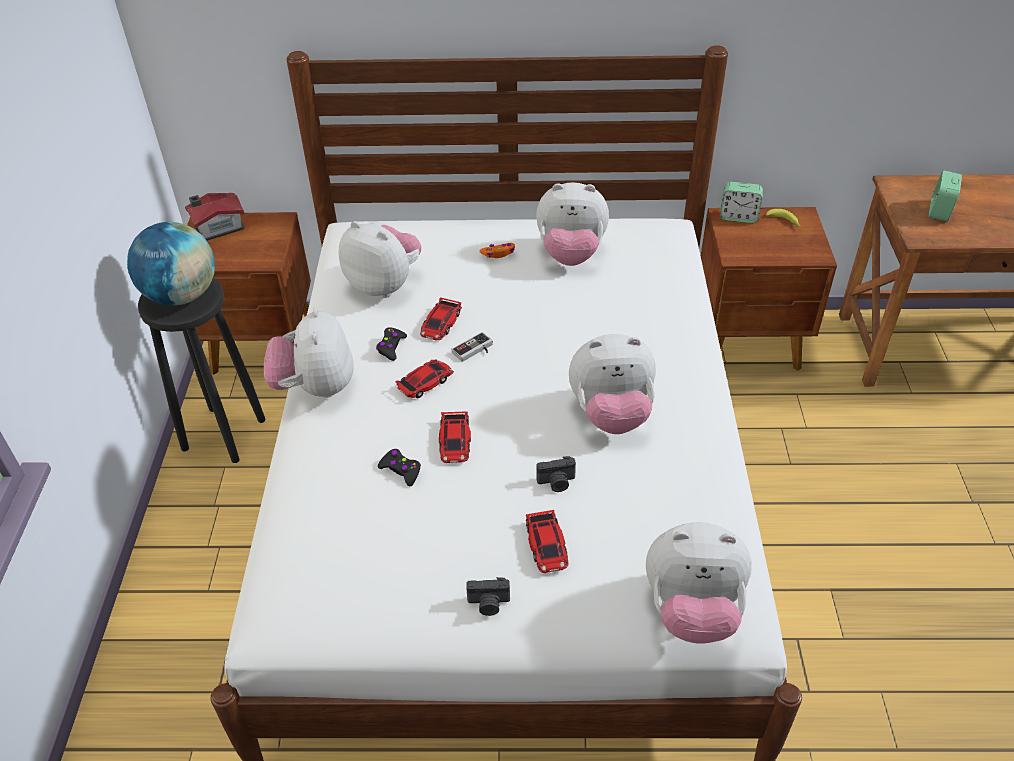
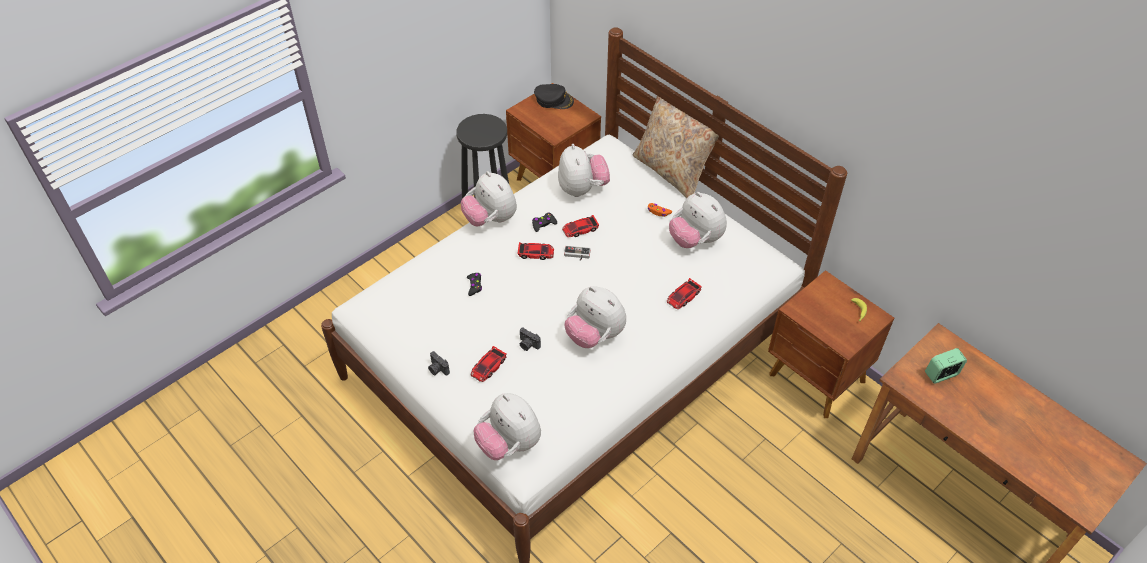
camera: 45 degrees right, 5 degrees up
globe [127,222,215,306] -> none
toy house [185,193,245,241] -> black cap [534,84,574,109]
plush toy [264,308,354,398] -> plush toy turned 75 degrees counterclockwise [461,171,517,226]
toy car [439,411,471,463] -> toy car moved to [667,278,702,309]
alarm clock [720,182,763,223] -> none
none -> beige pillow [633,96,719,199]

